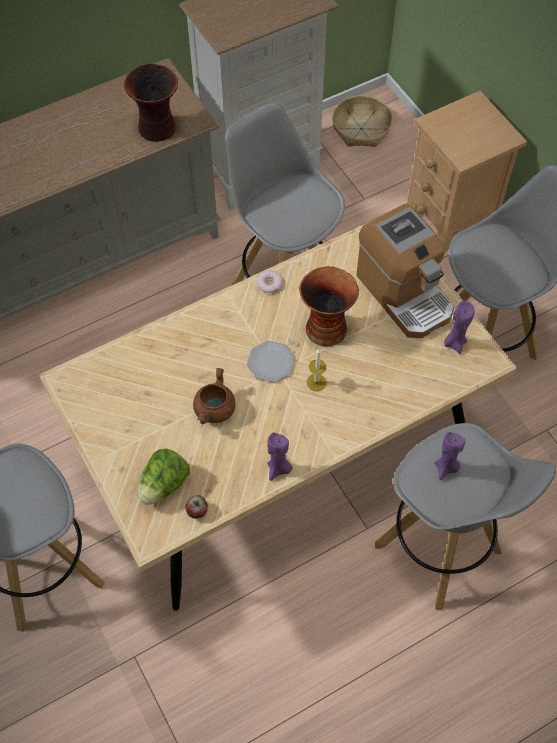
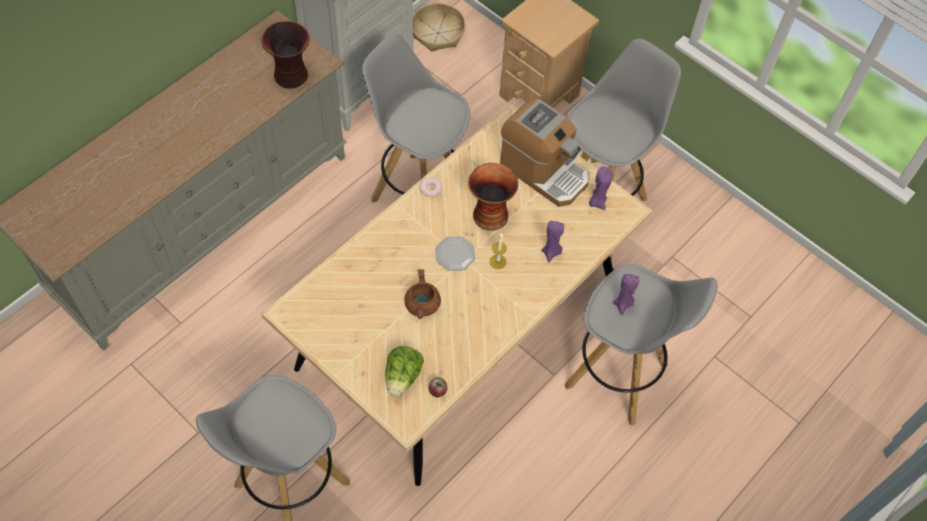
camera: 20 degrees left, 0 degrees up
purple candle [267,433,293,481] -> purple candle moved to [541,221,564,262]

